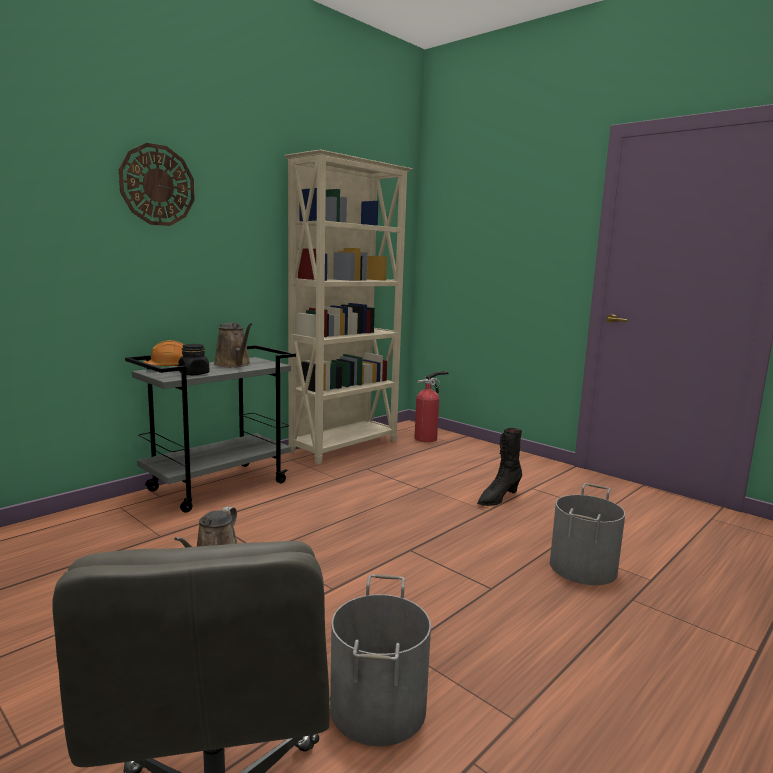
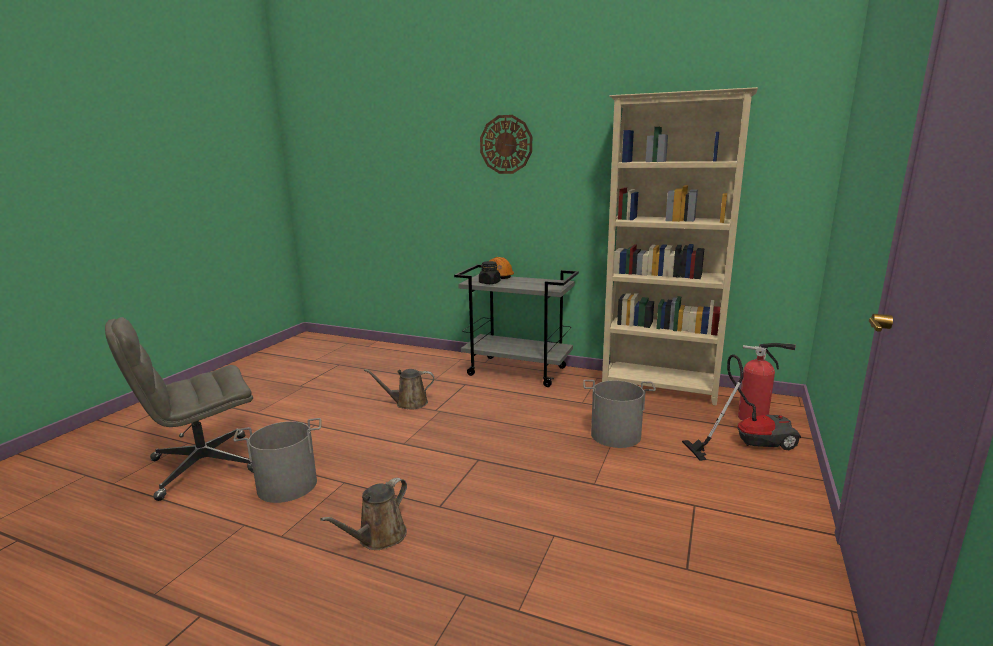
camera: 70 degrees right, 5 degrees up
brown watering can [214,322,252,367] -> brown watering can moved to [320,478,407,550]
black boot [477,428,522,506] -> none
grey bucket [550,483,625,585] -> grey bucket moved to [583,380,656,448]
none -> vacuum cleaner [682,355,801,461]

